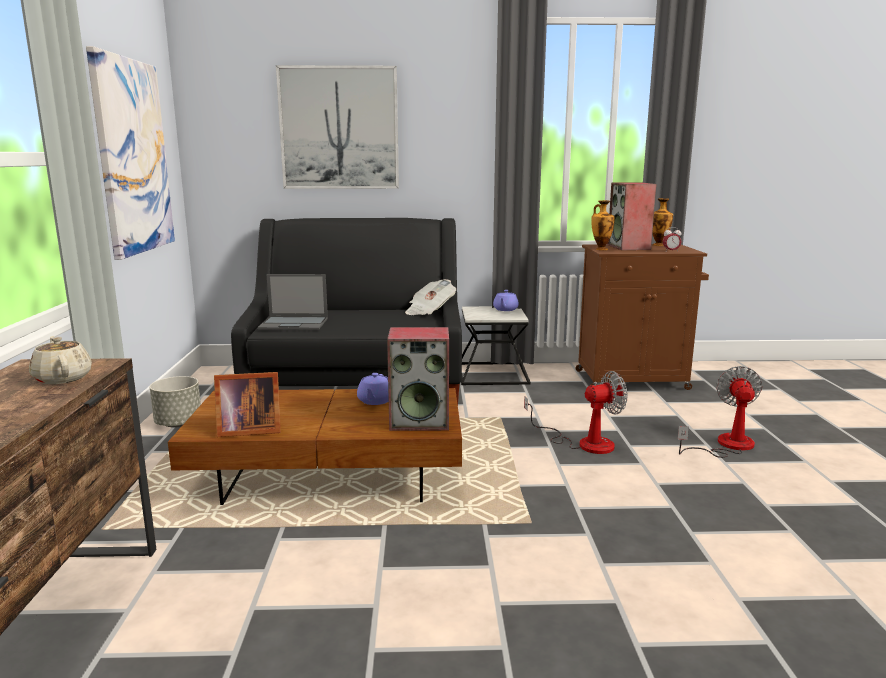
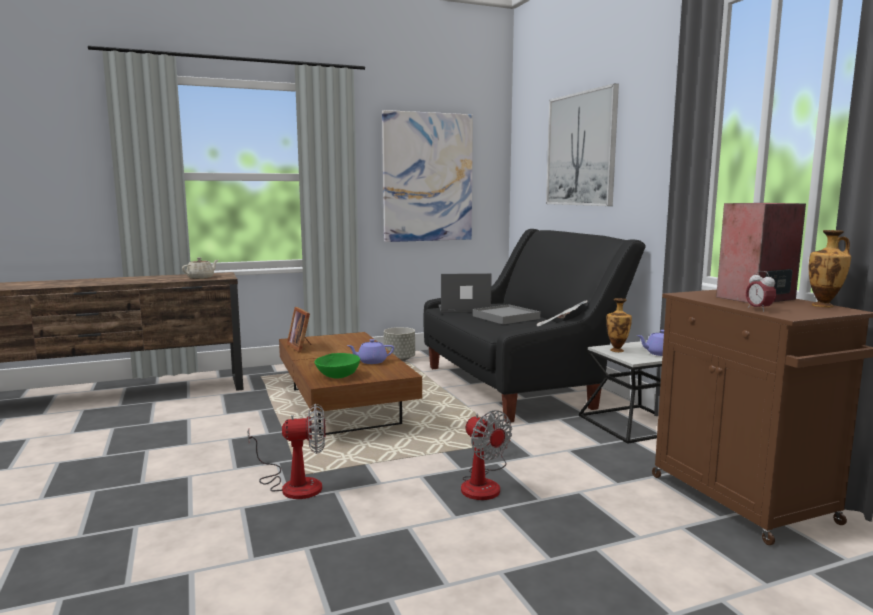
camera: 70 degrees right, 5 degrees down
laptop [257,274,328,330] -> laptop turned 105 degrees clockwise [439,273,492,313]
speaker [387,327,449,431] -> green bowl [314,353,360,378]
vase [591,200,614,250] -> vase moved to [606,298,632,352]
fan [678,366,762,458] -> fan moved to [248,403,326,499]
none -> grey tray [473,305,540,324]

